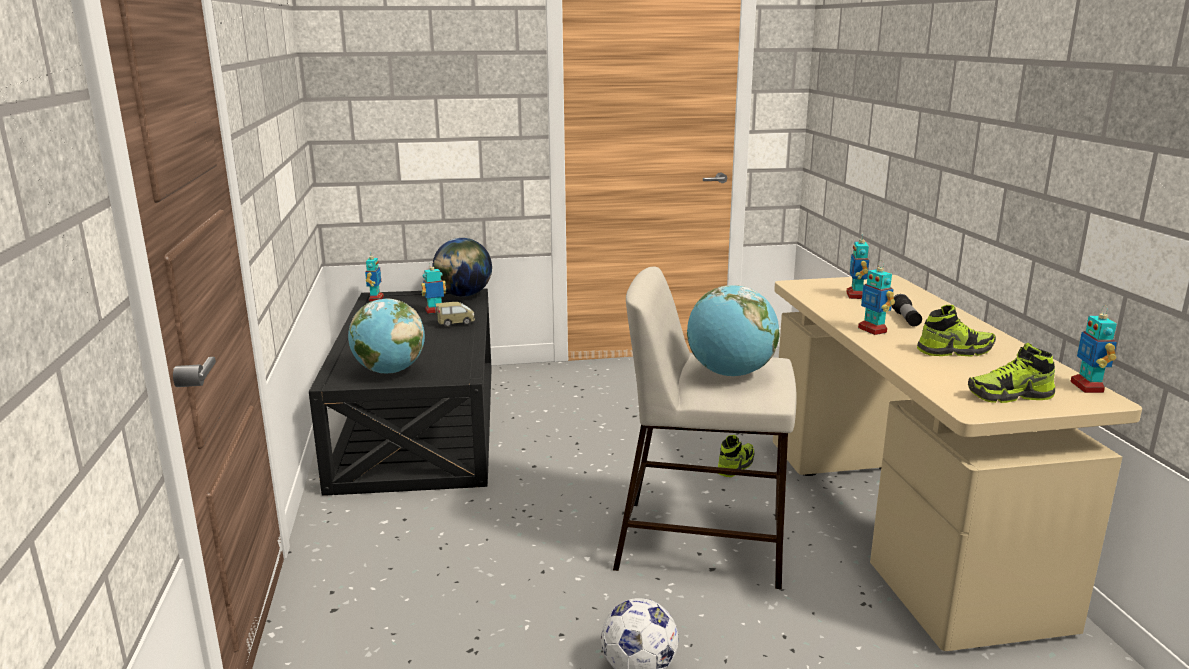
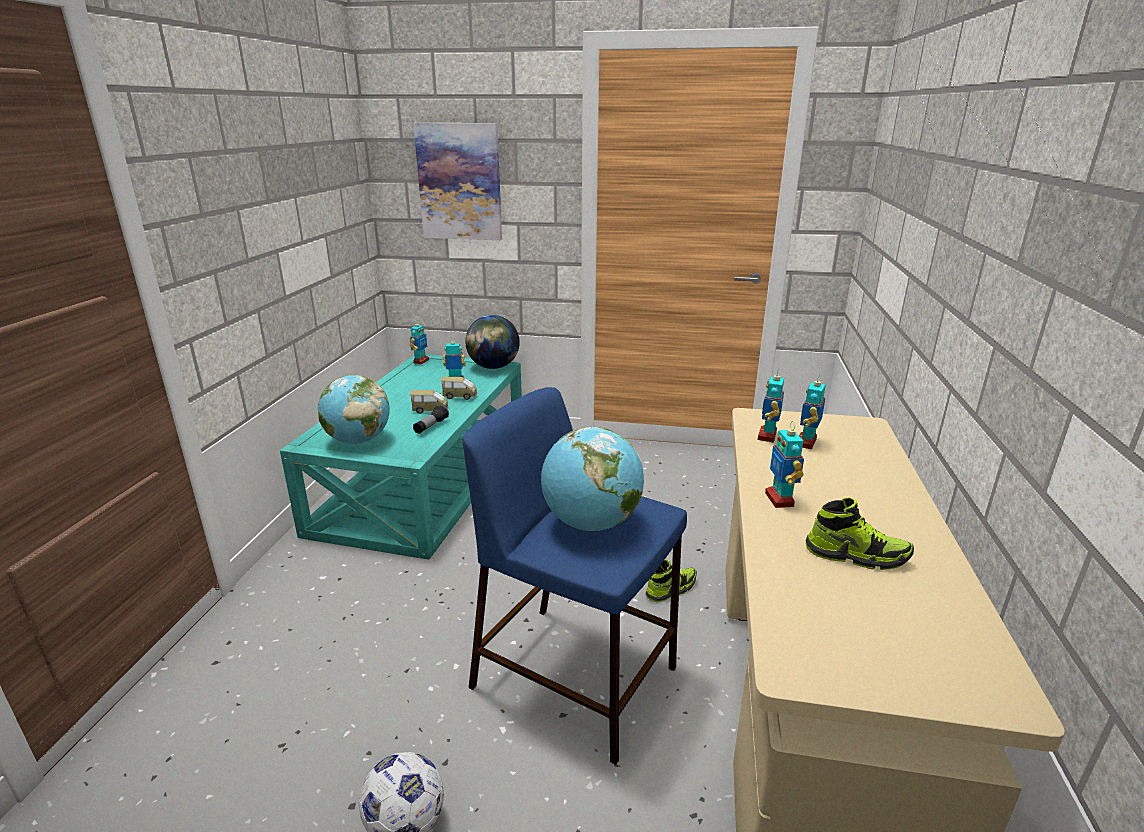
camera: 20 degrees right, 5 degrees up
black coffee table [309,289,491,496] -> turquoise coffee table [280,354,522,560]
beige stool [613,267,797,589] -> blue stool [463,387,687,765]
flashlight [892,294,922,327] -> flashlight moved to [413,405,449,434]
shoe [968,343,1055,403] -> none
toy robot [1071,305,1117,393] -> toy robot moved to [758,370,784,442]
none -> toy car [409,390,448,414]
none -> picture [413,123,502,240]

